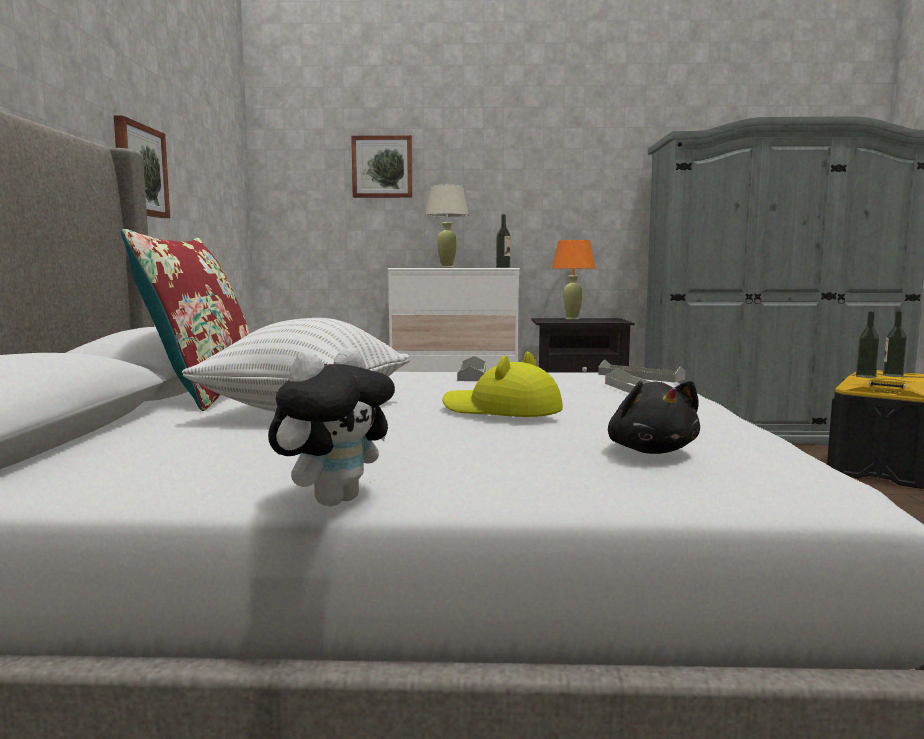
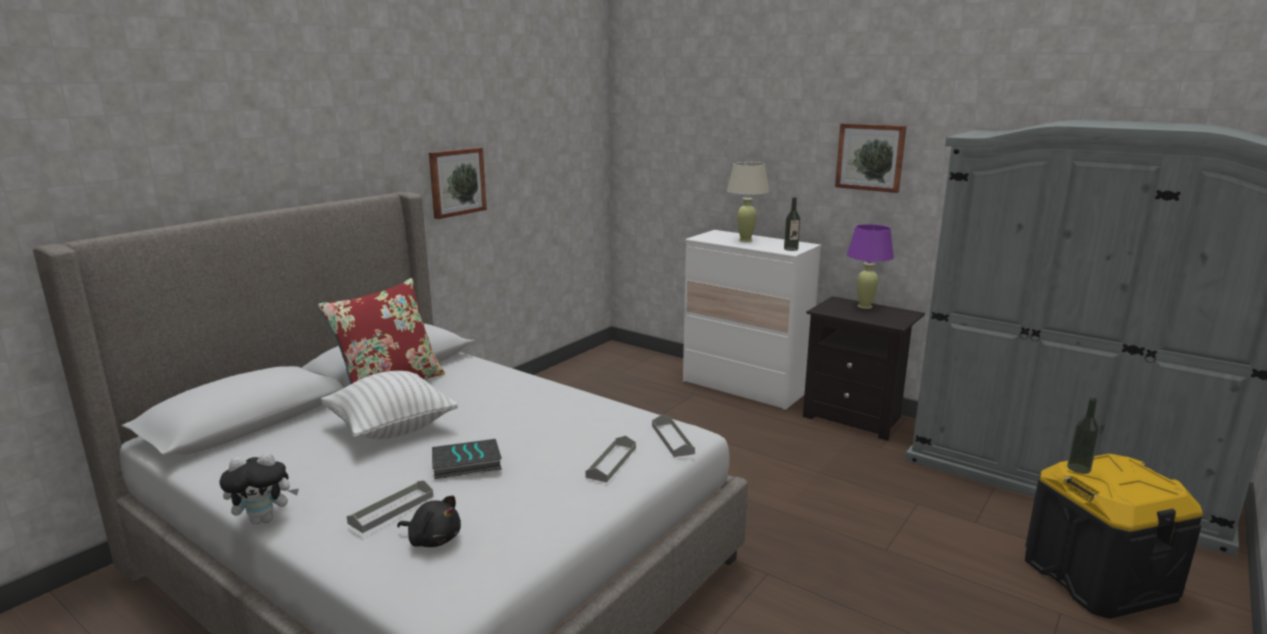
camera: 35 degrees right, 10 degrees up
picture [351,135,412,198] -> picture moved to [835,123,907,193]
yellow hat [442,351,563,417] -> book [432,439,502,479]
grey tray [457,356,486,381] -> grey tray moved to [347,480,433,533]
orange table lamp [552,240,595,320] -> purple table lamp [847,224,894,309]
black plush toy [608,380,700,454] -> black plush toy turned 90 degrees counterclockwise [397,496,461,547]
bottle [883,311,907,377] -> none

